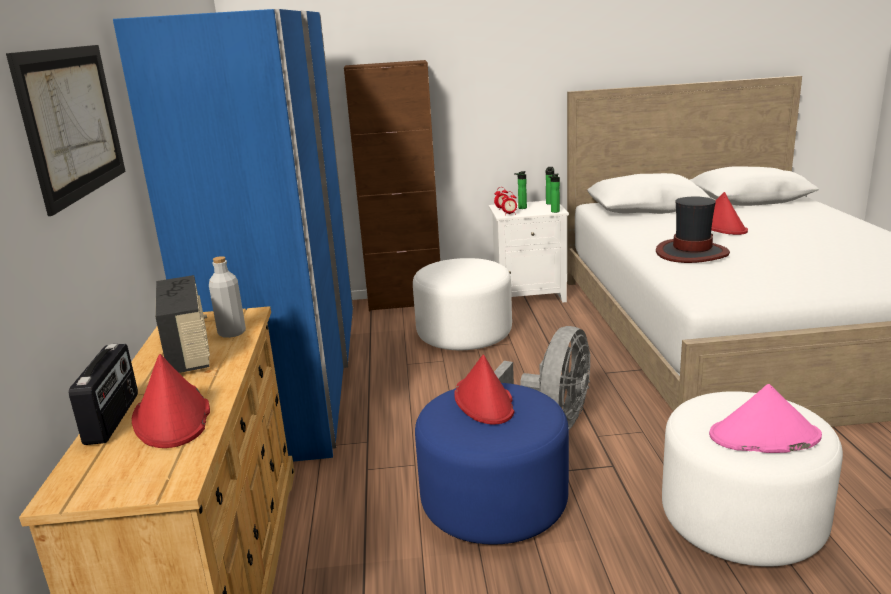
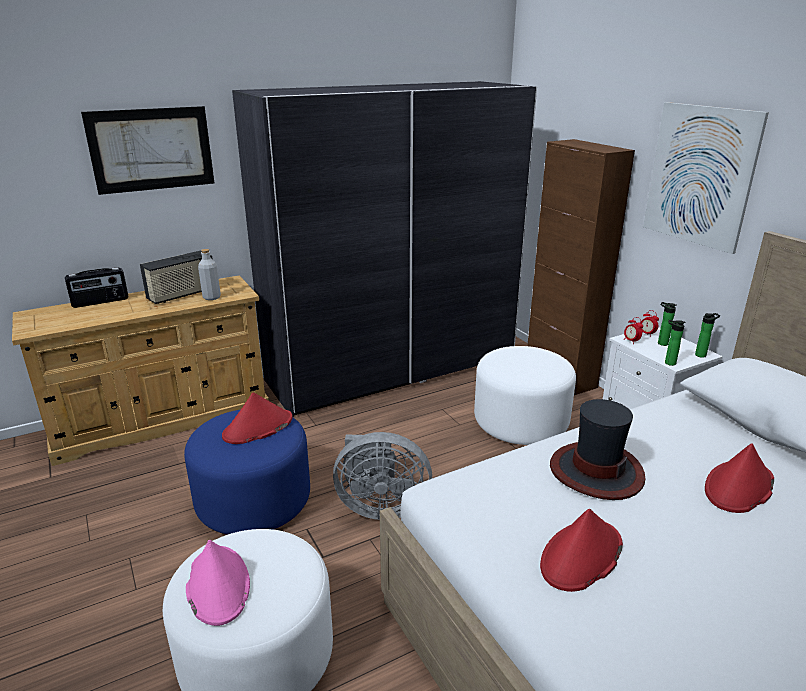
camera: 65 degrees right, 5 degrees up
blue wardrobe [113,9,353,462] -> grey wardrobe [232,81,537,417]
red hat [132,354,210,448] -> red hat moved to [540,509,623,592]
none -> picture [643,102,769,254]

